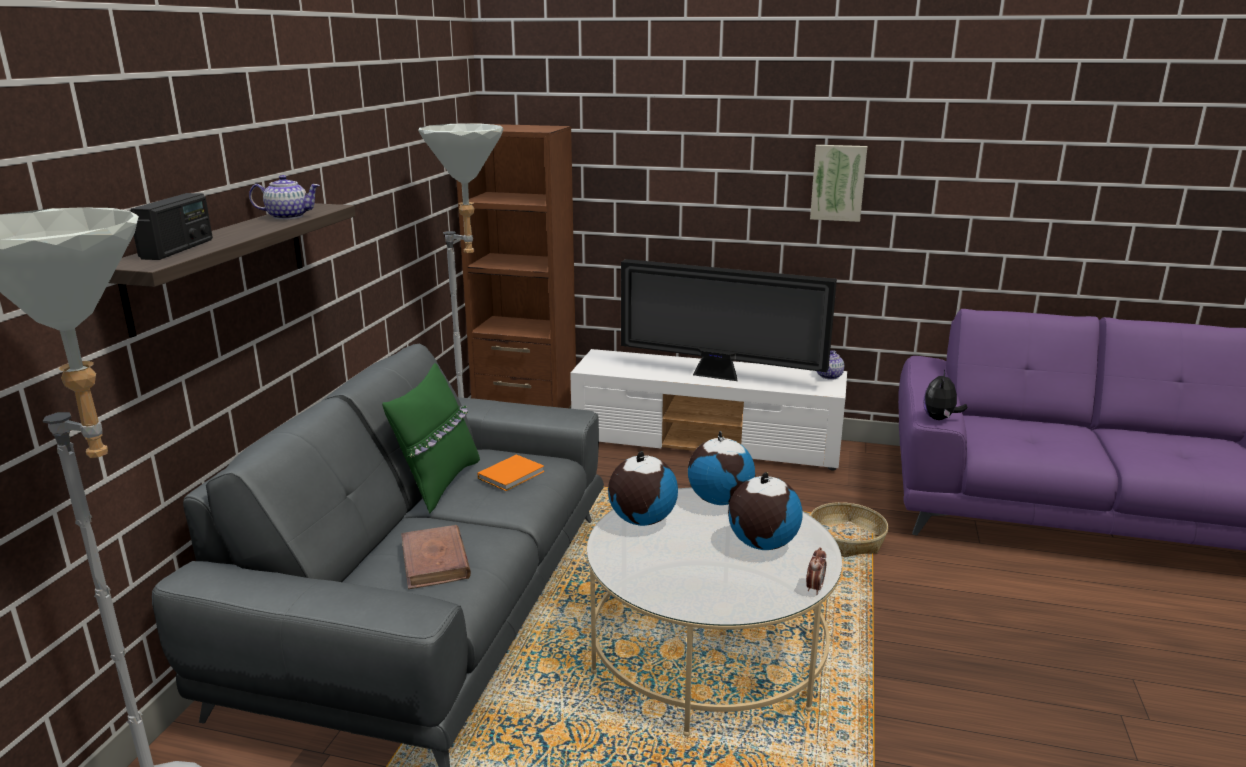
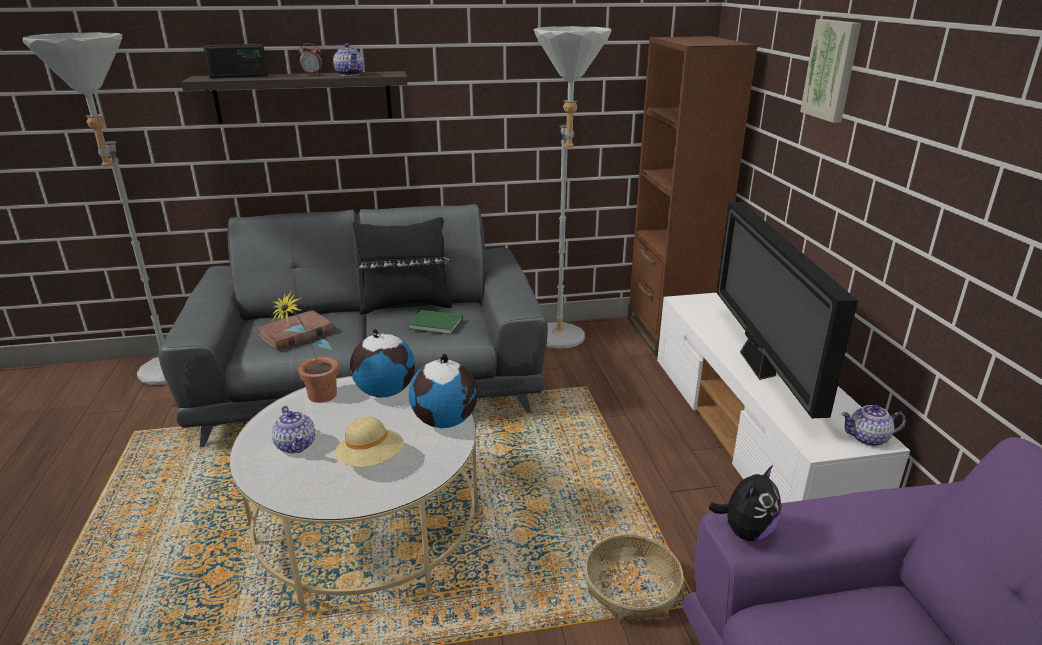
camera: 65 degrees right, 5 degrees up
green pillow [382,363,480,514] -> black pillow [353,217,452,315]
orange book [478,454,544,491] -> green book [408,310,463,335]
globe [728,472,803,550] -> beige hat [335,416,404,467]
alarm clock [806,547,826,594] -> alarm clock moved to [299,43,322,74]
picture [810,145,867,222] -> picture moved to [800,19,861,123]
plush toy [923,370,967,420] -> plush toy turned 135 degrees clockwise [709,465,781,541]
none -> potted plant [272,290,339,403]
none -> teapot [272,406,315,454]

